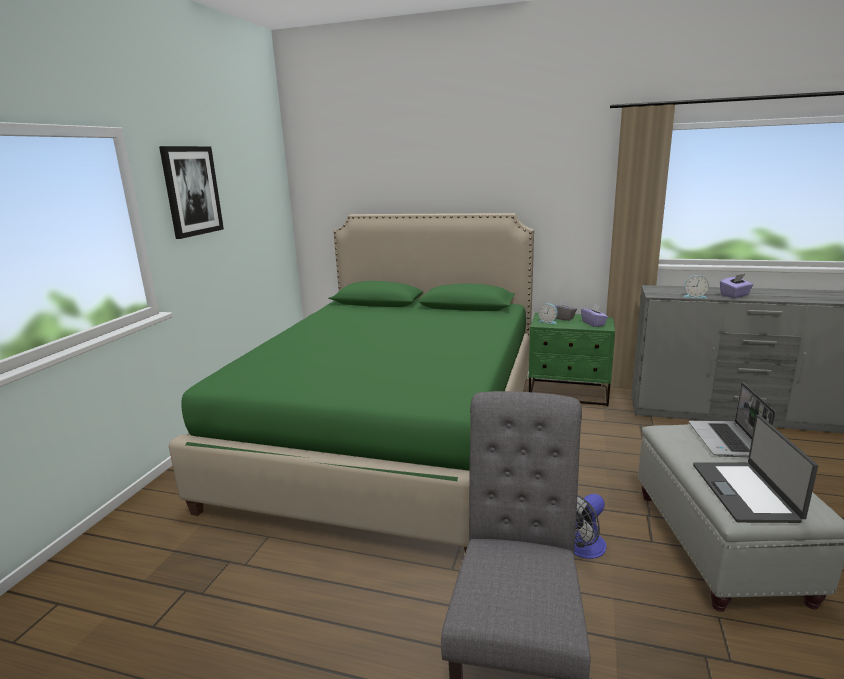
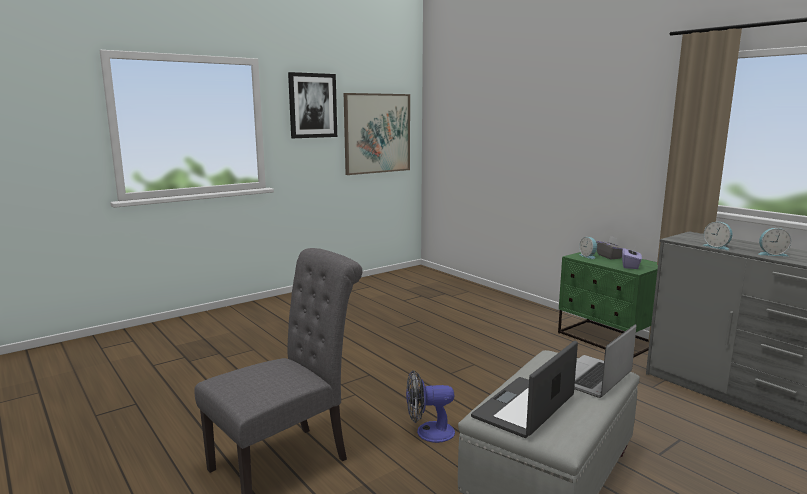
camera: 35 degrees right, 5 degrees down
green bed [169,213,534,552] -> none
purple tissue box [720,274,753,298] -> alarm clock [758,228,791,256]
none -> picture [344,93,410,175]

